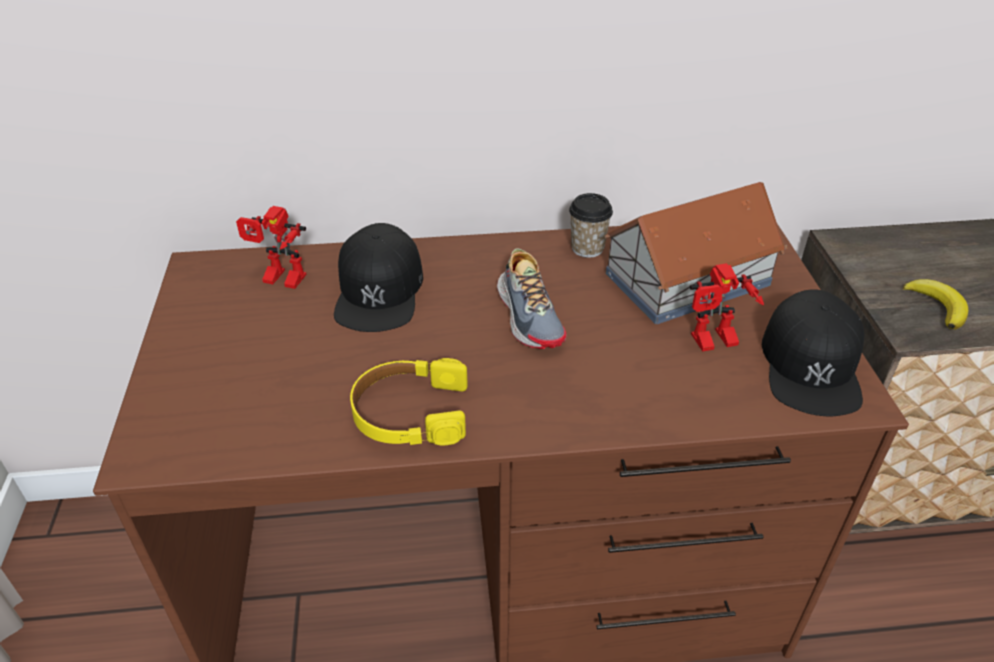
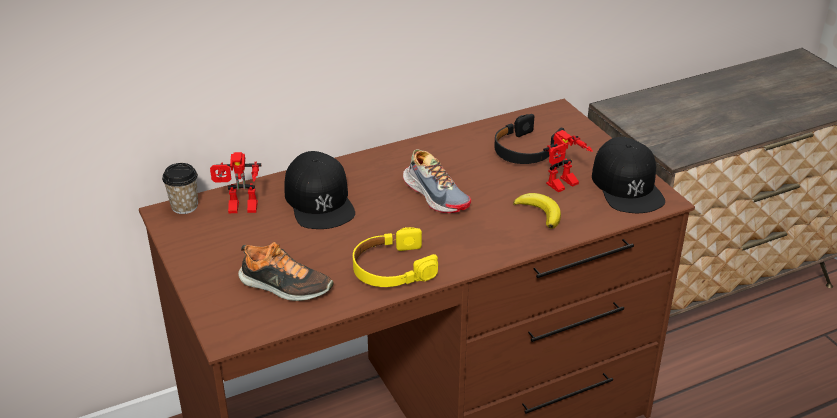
camera: 20 degrees left, 5 degrees down
cup [569,193,613,258] -> cup moved to [162,163,198,214]
toy house [604,182,787,324] -> black headphones [494,114,564,164]
banana [902,279,968,329] -> banana moved to [513,193,561,228]
none -> shoe [238,242,333,301]

